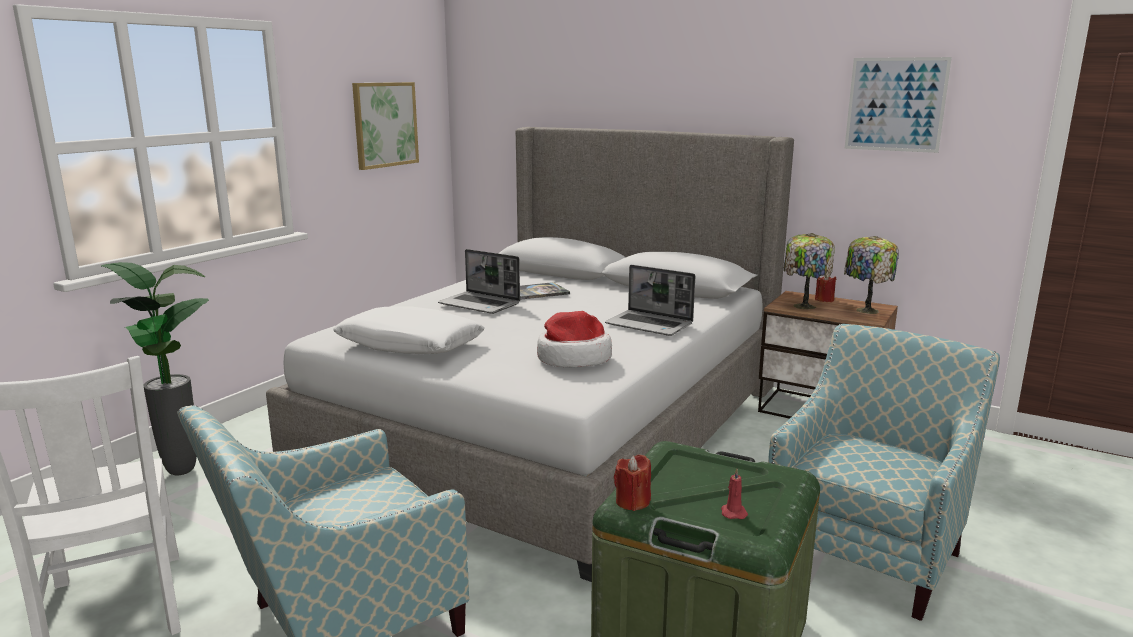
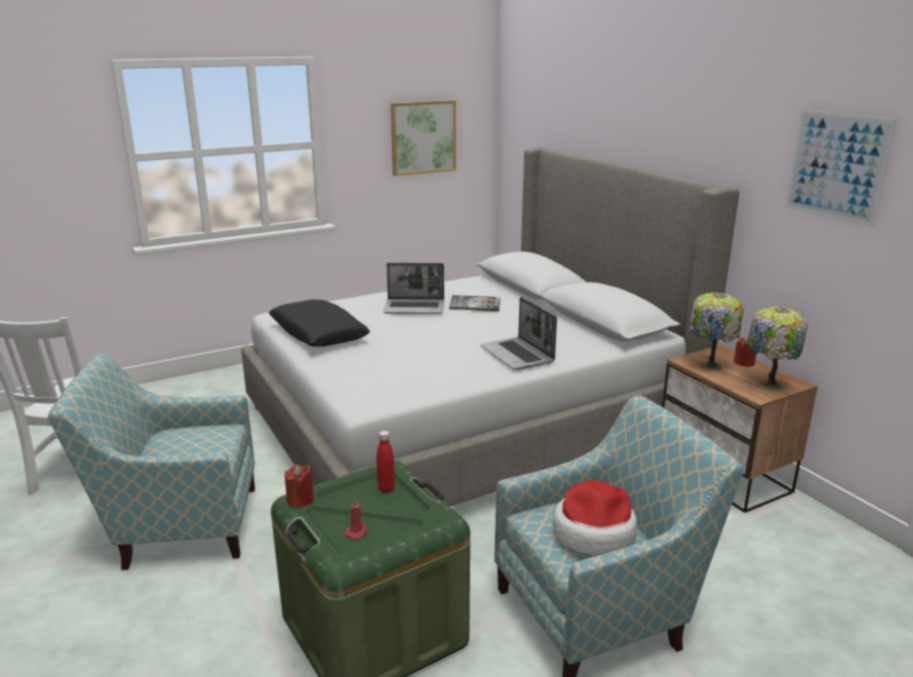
camera: 30 degrees right, 5 degrees up
potted plant [101,262,209,475] -> none
white pillow [333,306,485,354] -> black pillow [269,300,370,347]
laptop [438,249,520,314] -> laptop turned 60 degrees counterclockwise [383,263,444,314]
hat [537,311,612,367] -> hat moved to [553,480,637,556]
none -> red bottle [377,431,395,493]

